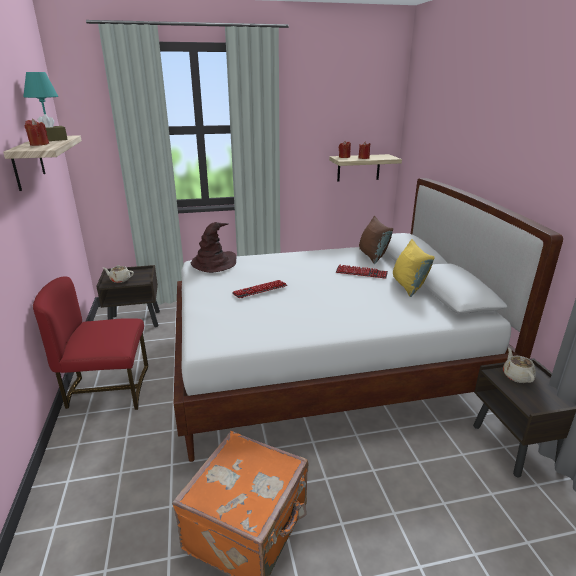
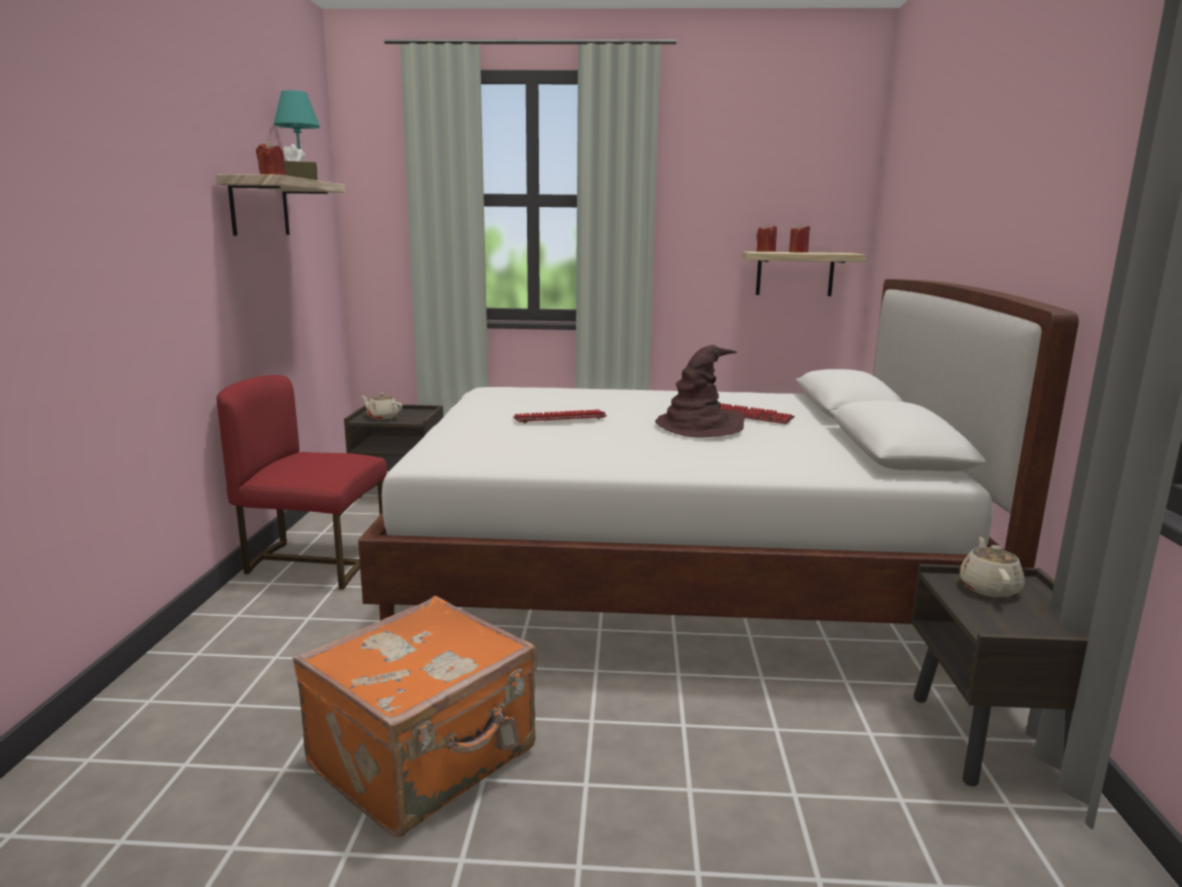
camera: 15 degrees right, 10 degrees down
brown hat [191,222,236,273] -> brown hat moved to [655,345,744,437]
brown pillow [359,216,393,264] -> none
yellow pillow [393,239,435,297] -> none

